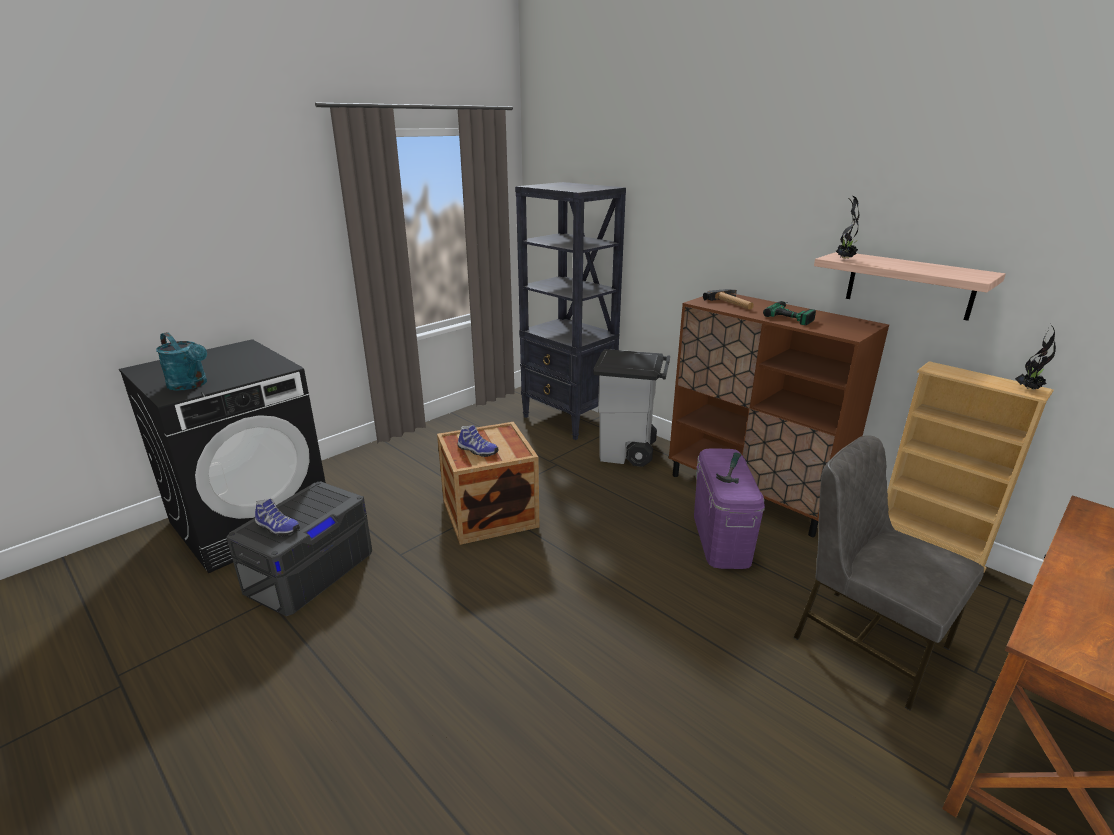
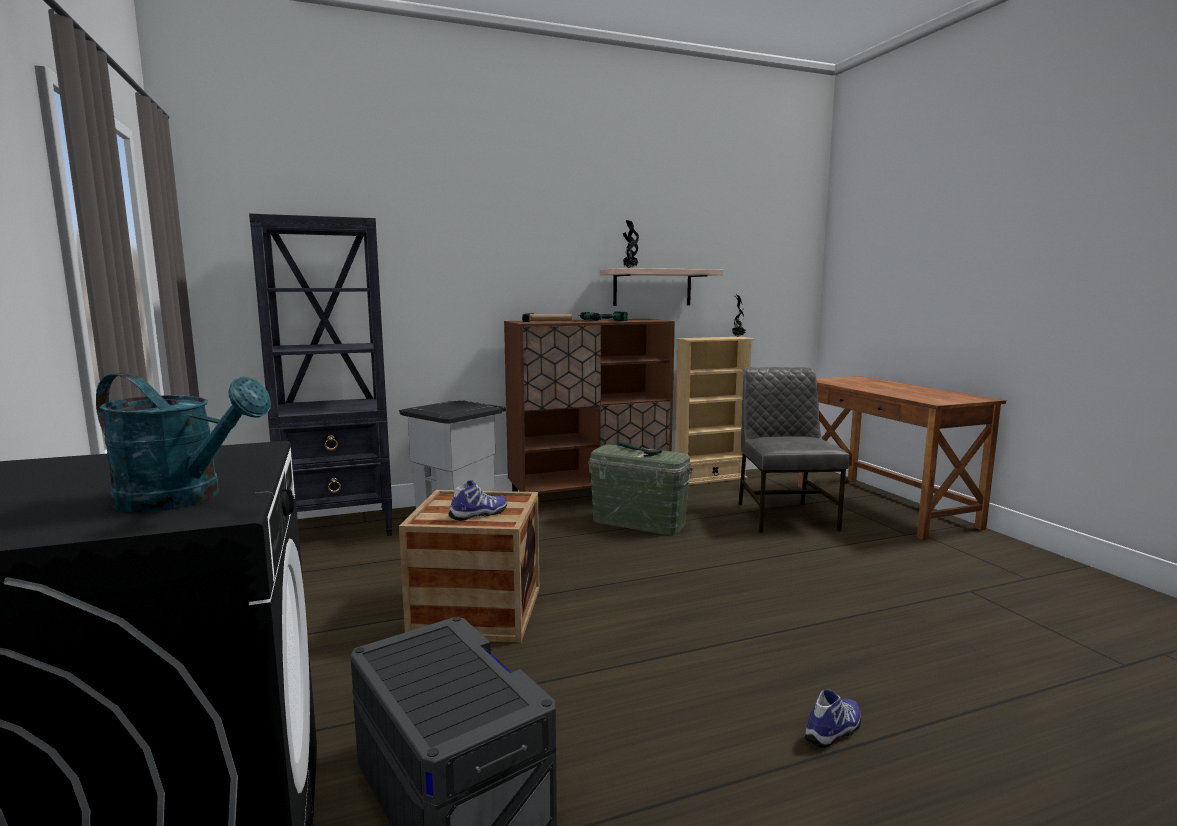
camera: 65 degrees left, 15 degrees down
turquoise watering can [156,332,207,391] -> turquoise watering can turned 45 degrees clockwise [96,373,271,512]
shoe [255,499,300,537] -> shoe moved to [805,689,861,748]
purple storage box [694,448,765,569] -> green storage box [588,445,693,535]
grey chair [793,435,984,711] -> grey chair turned 105 degrees clockwise [739,367,849,533]

